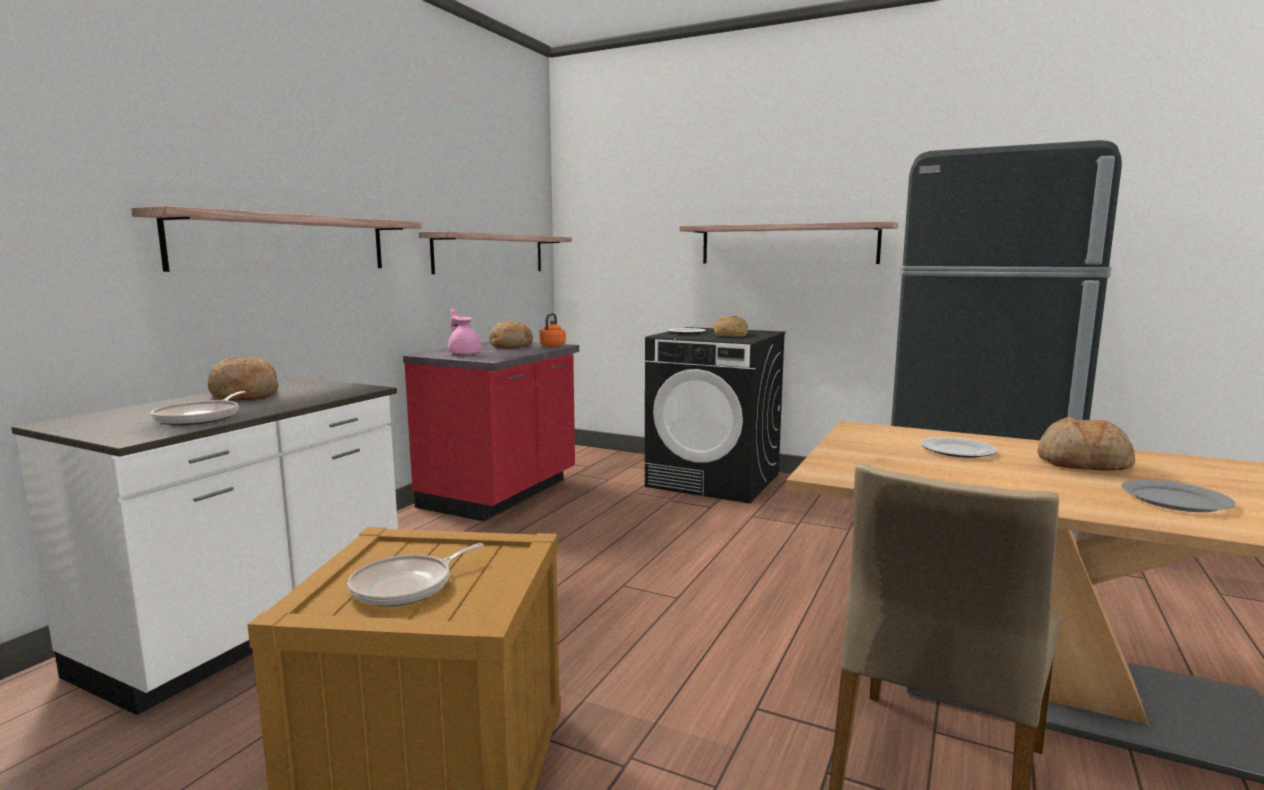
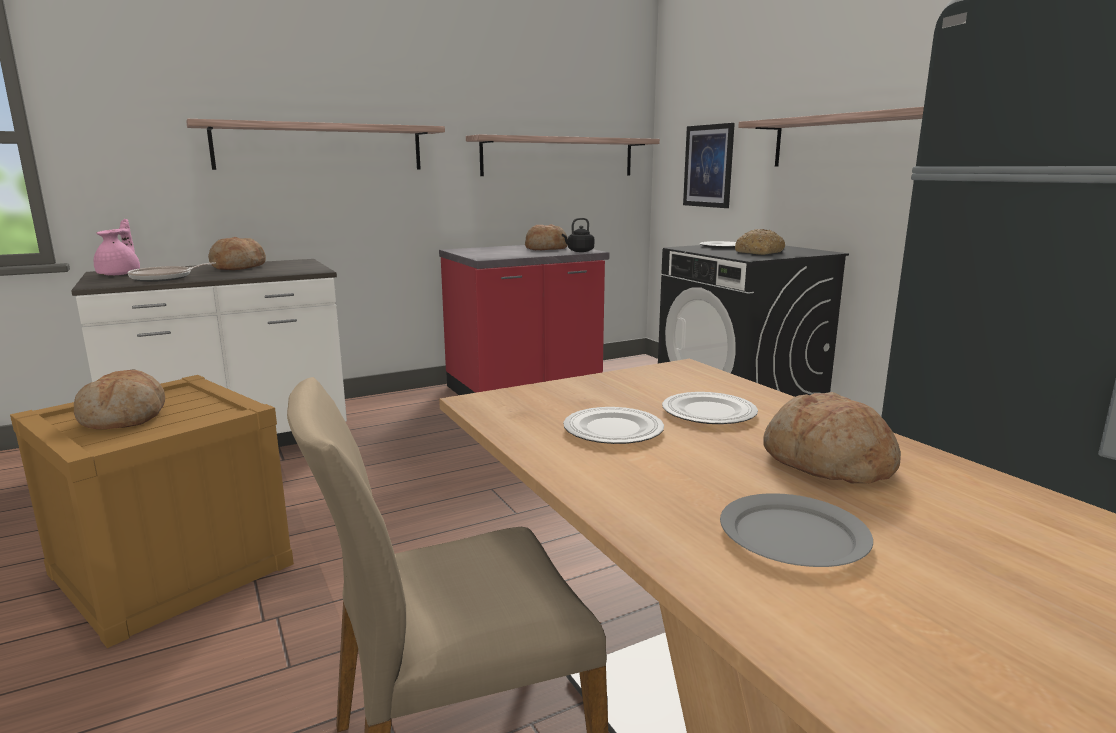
camera: 35 degrees right, 5 degrees up
frying pan [348,543,484,606] -> bread [74,369,165,429]
pink teapot [448,308,482,355] -> pink teapot moved to [94,219,140,275]
orange kettle [539,313,566,347] -> black kettle [562,218,594,252]
none -> plate [563,407,664,444]
none -> picture [683,123,735,208]

